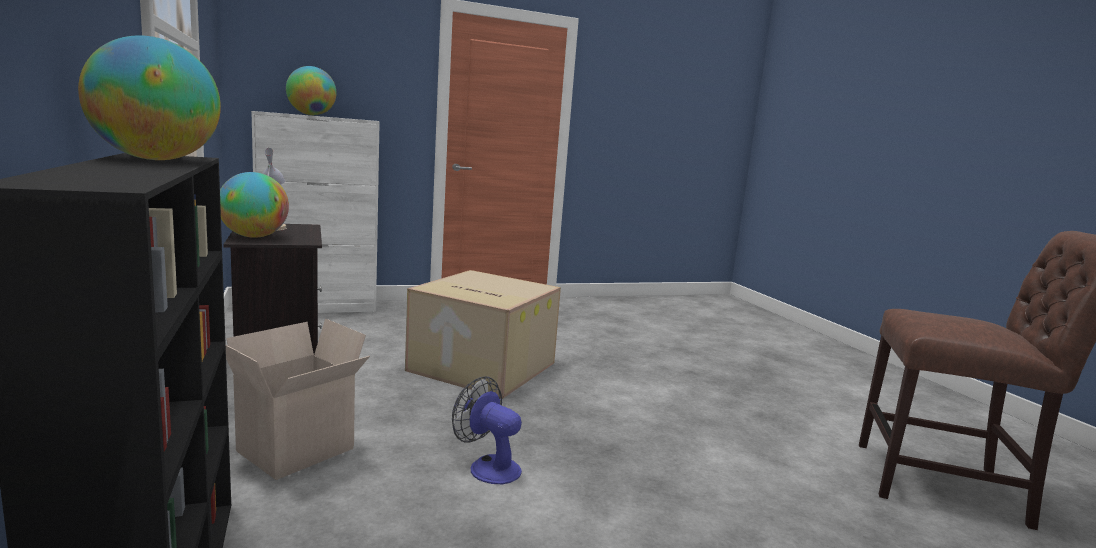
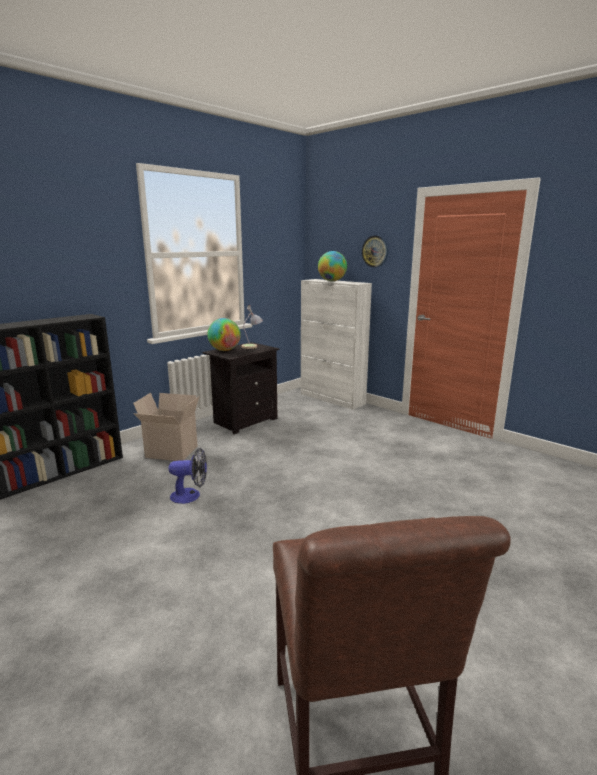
camera: 65 degrees right, 5 degrees up
globe [78,35,221,160] -> none
cardboard box [405,270,561,399] -> none
fan [452,376,522,484] -> fan turned 75 degrees clockwise [169,448,207,504]
none -> wall clock [362,235,389,267]

